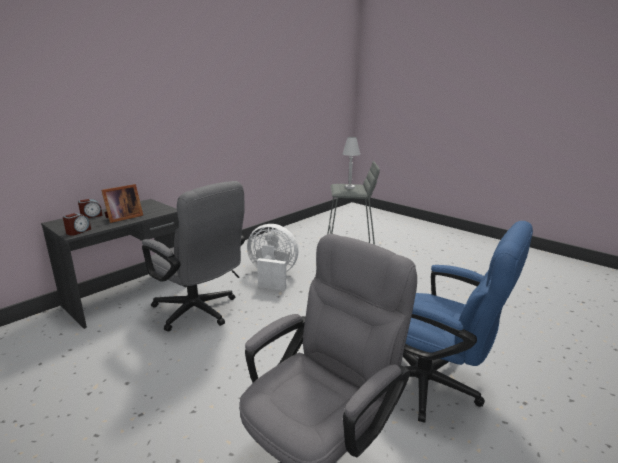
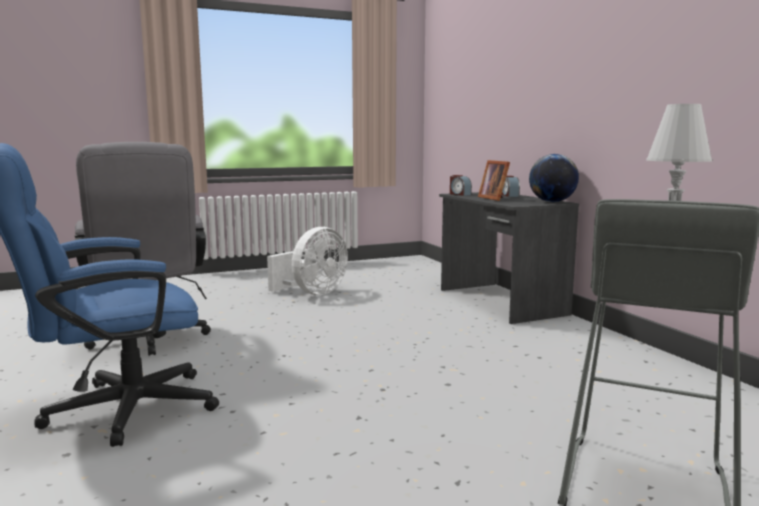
camera: 115 degrees right, 10 degrees down
grey office chair [142,181,245,331] -> none
white fan [247,224,298,291] -> white fan moved to [267,227,348,295]
none -> globe [529,154,579,202]

